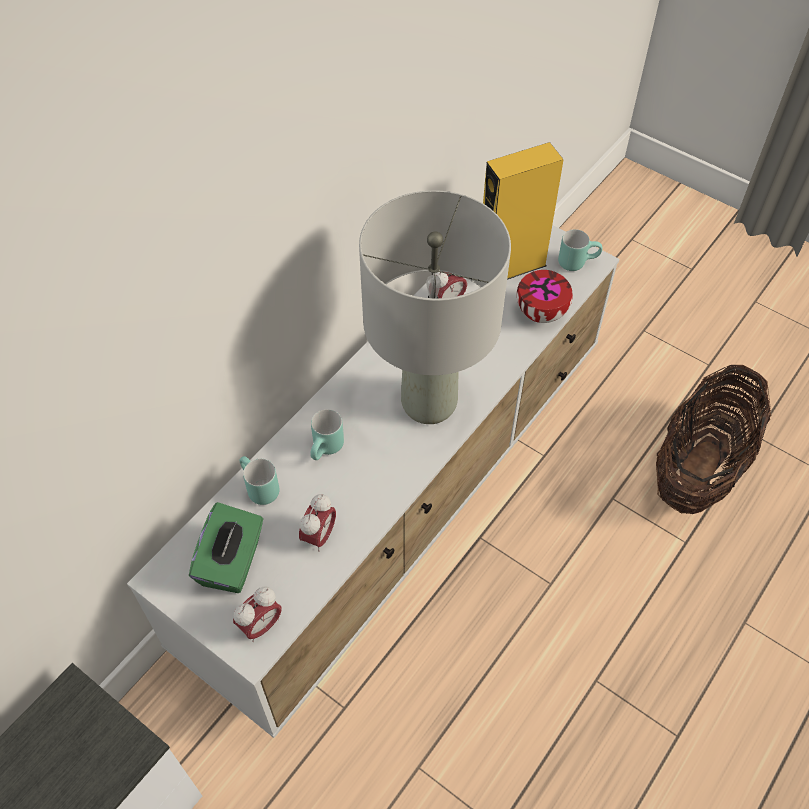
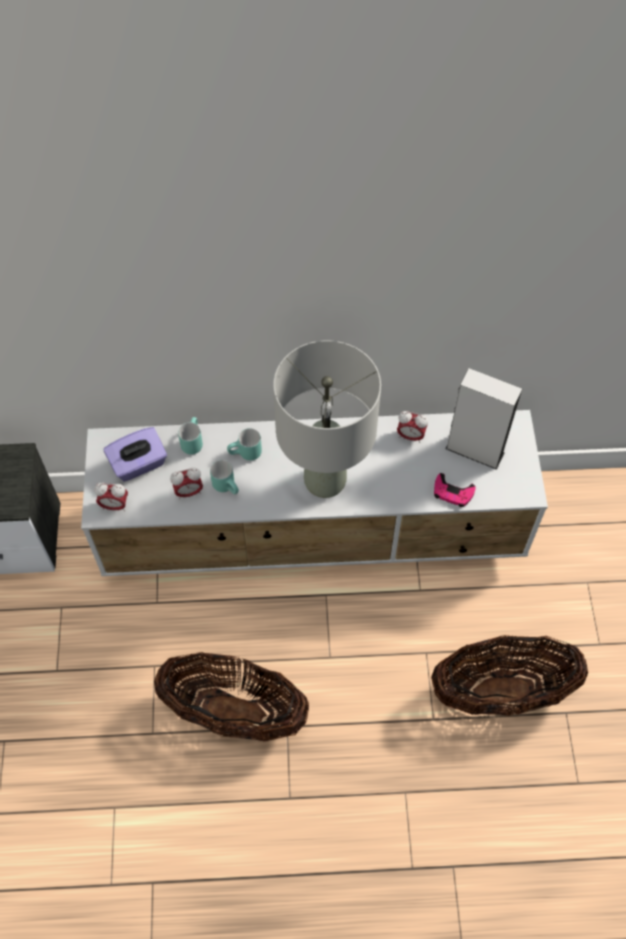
camera: 50 degrees right, 5 degrees up
green tissue box [189,502,263,593] -> purple tissue box [104,427,167,482]
yellow speaker [483,142,564,280] -> grey speaker [446,368,522,470]
bowl [517,270,573,323] -> pink game controller [434,473,476,507]
turquoise mug [558,229,602,271] -> turquoise mug moved to [210,460,239,494]
none -> basket [154,652,309,742]

